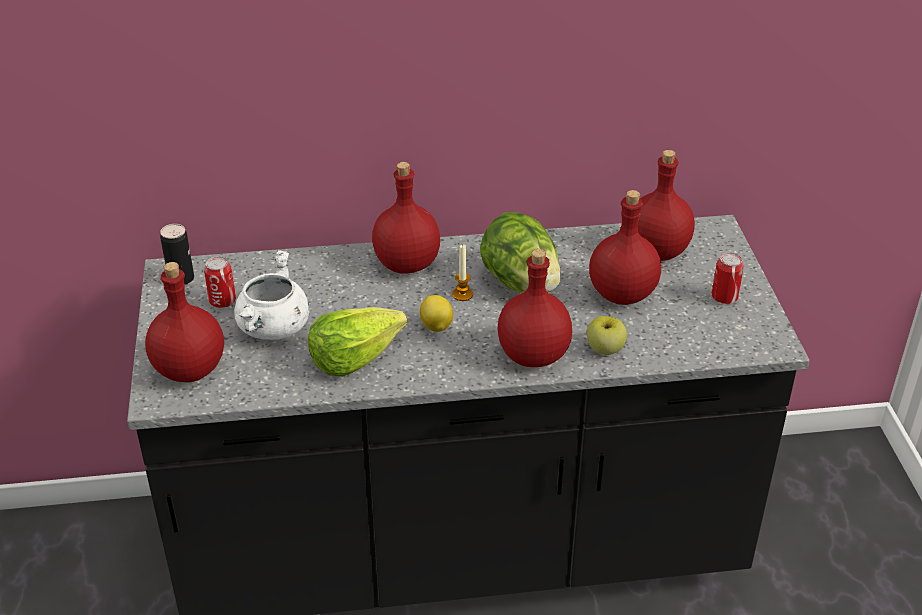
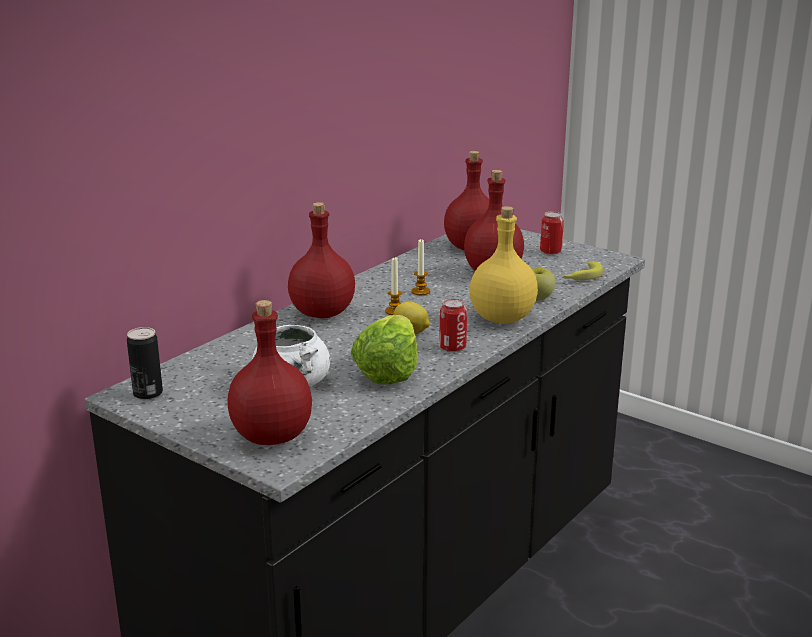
camera: 45 degrees left, 15 degrees down
can [204,256,236,308] -> can moved to [439,298,467,352]
lettuce [480,211,561,293] -> candle [411,239,430,295]
red bottle [498,249,572,367] -> yellow bottle [470,206,538,324]
none -> banana [562,261,603,280]

